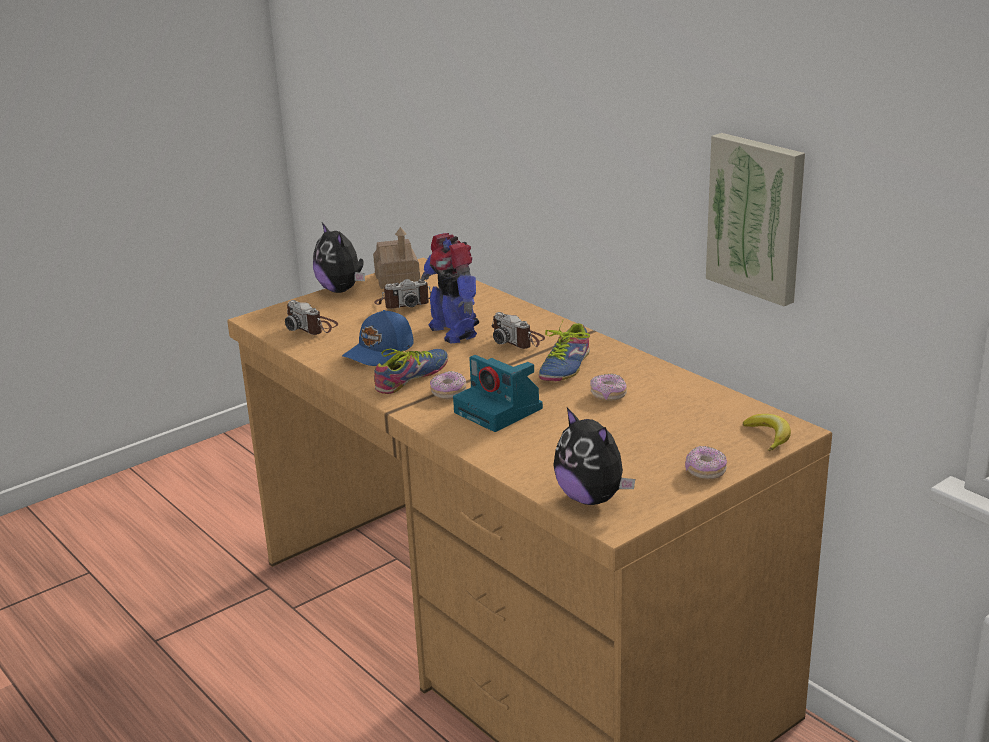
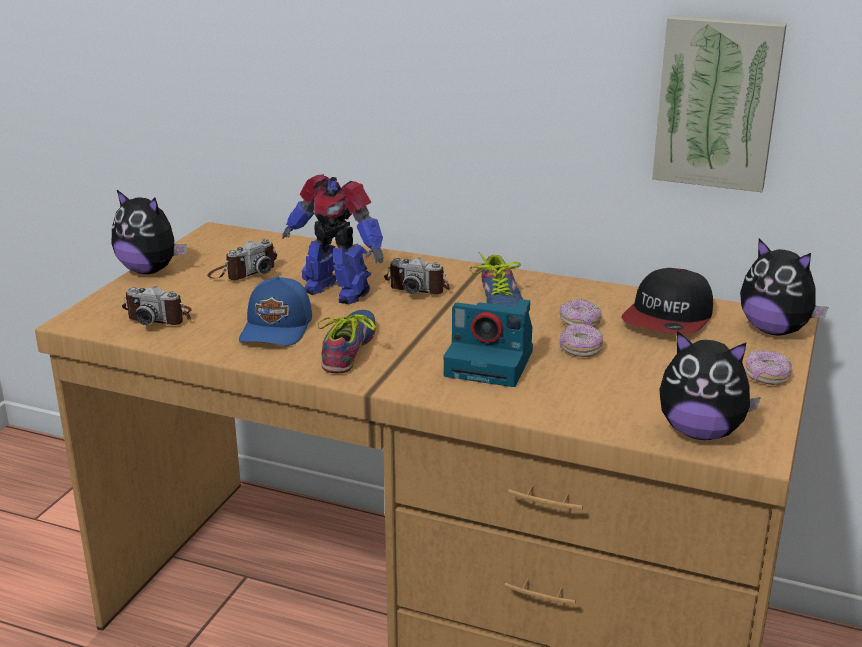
camera: 30 degrees left, 0 degrees up
toy house [373,227,420,289] -> none
donut [430,371,466,400] -> donut moved to [559,323,603,357]
banana [742,414,791,451] -> plush toy [740,239,829,336]
none -> cap [621,268,713,334]

